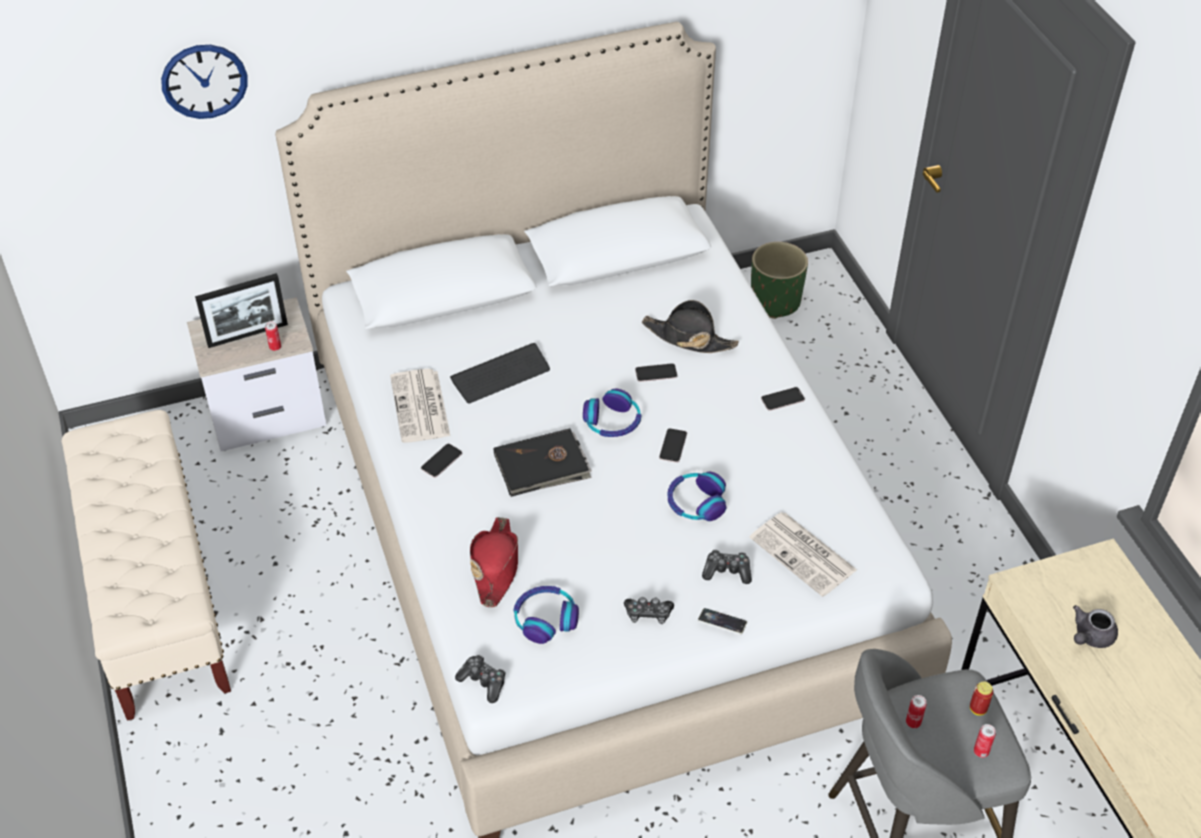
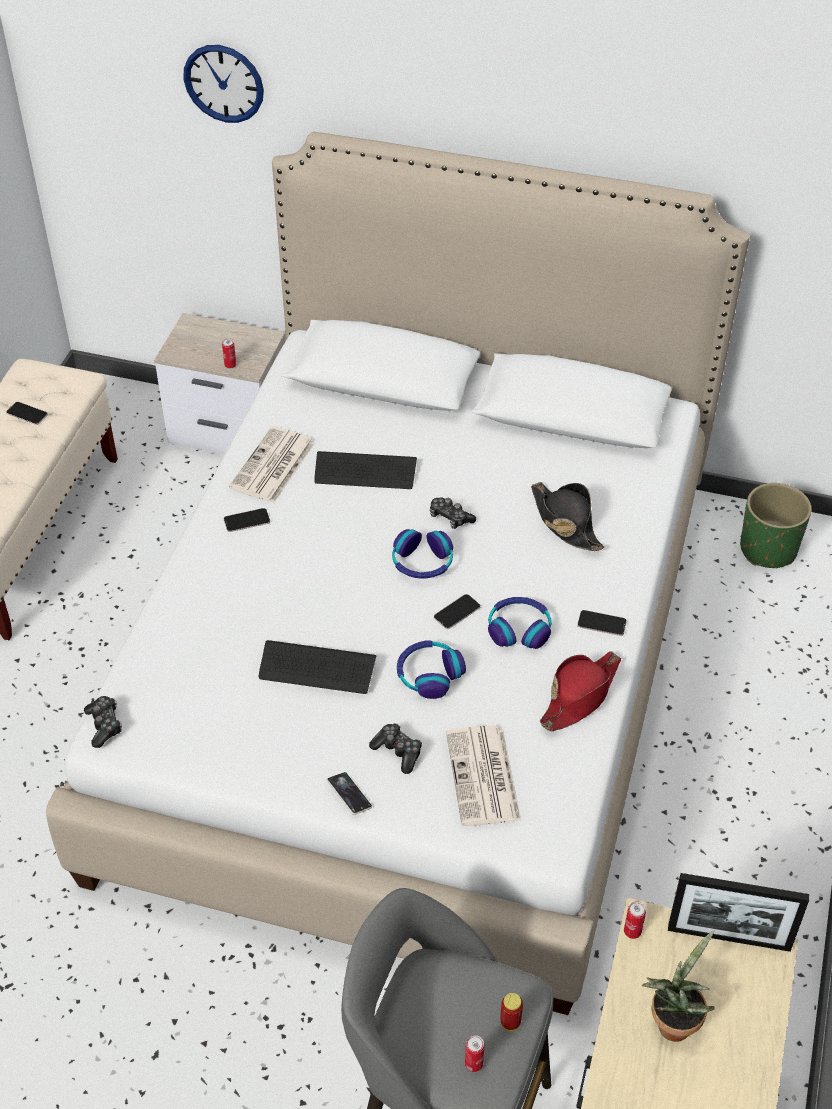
camera: 35 degrees right, 0 degrees up
picture frame [195,273,288,348] -> picture frame moved to [668,873,809,952]
red hat [470,517,518,608] -> red hat moved to [540,651,621,732]
black book [494,428,592,497] -> none
headphones [513,586,579,644] -> headphones moved to [488,597,552,649]
game controller [624,597,674,624] -> game controller moved to [430,497,476,529]
phone [635,363,678,382] -> phone moved to [6,402,48,425]
can [906,695,926,728] -> can moved to [624,901,646,939]
grey teapot [1073,605,1118,648] -> potted plant [642,930,715,1042]
none -> keyboard [259,640,376,694]

